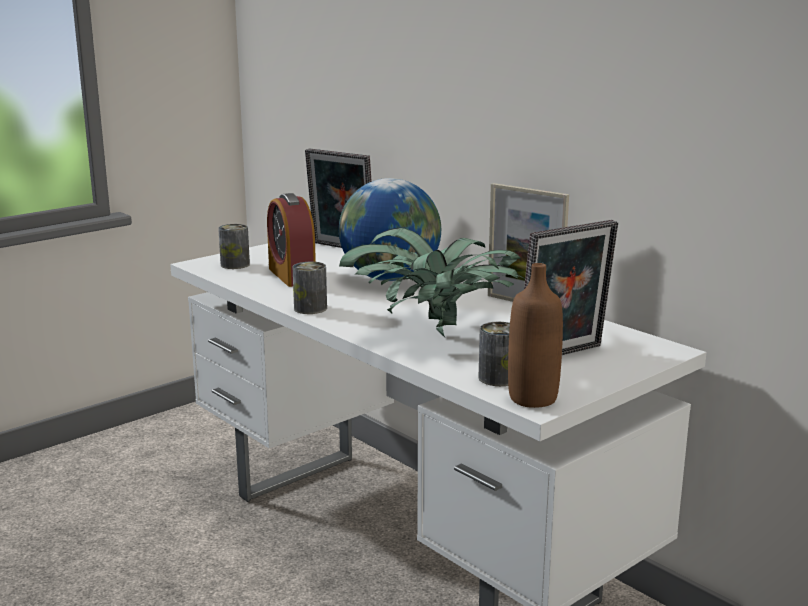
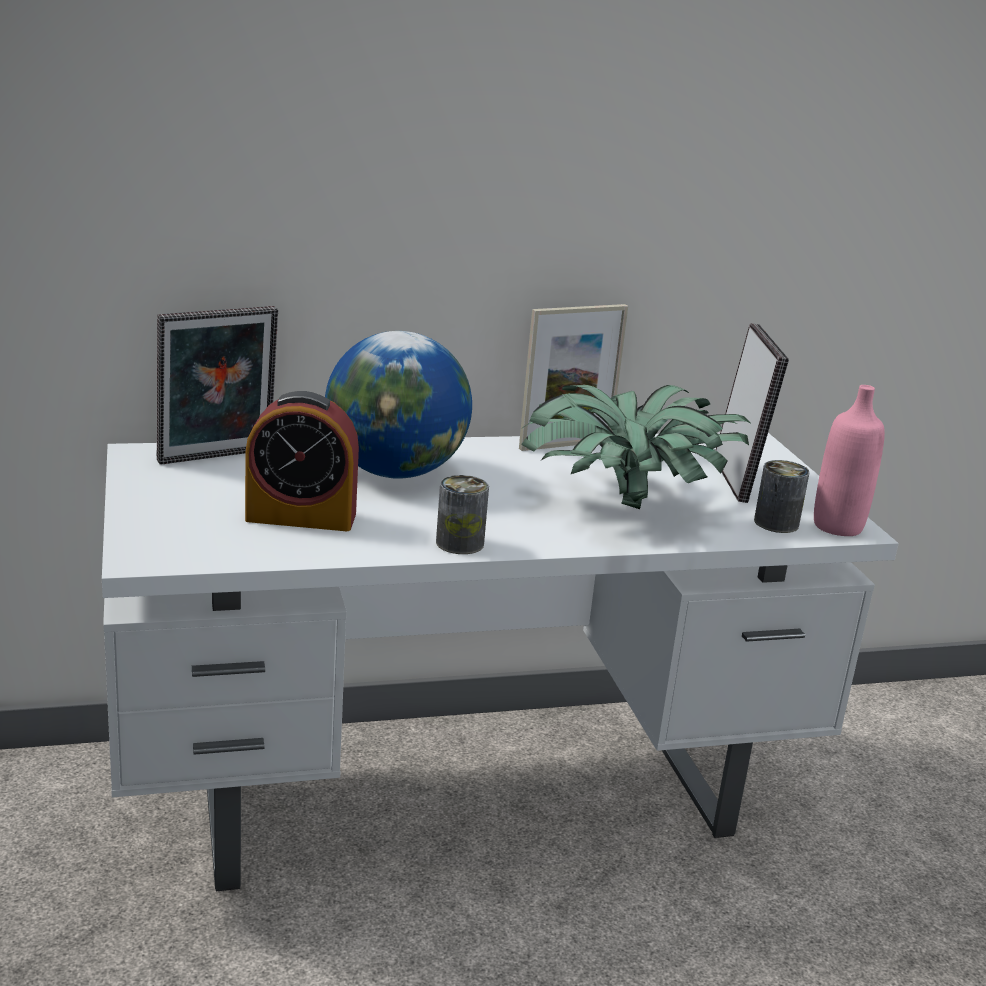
camera: 65 degrees left, 5 degrees up
can [218,224,250,269] -> none
brown bottle [508,263,563,408] -> pink bottle [814,385,885,536]

